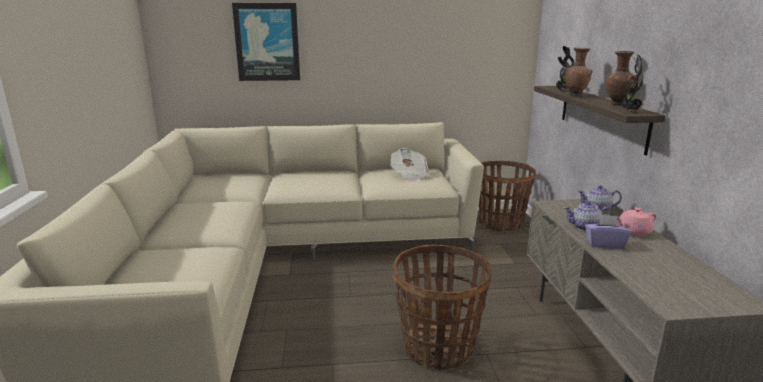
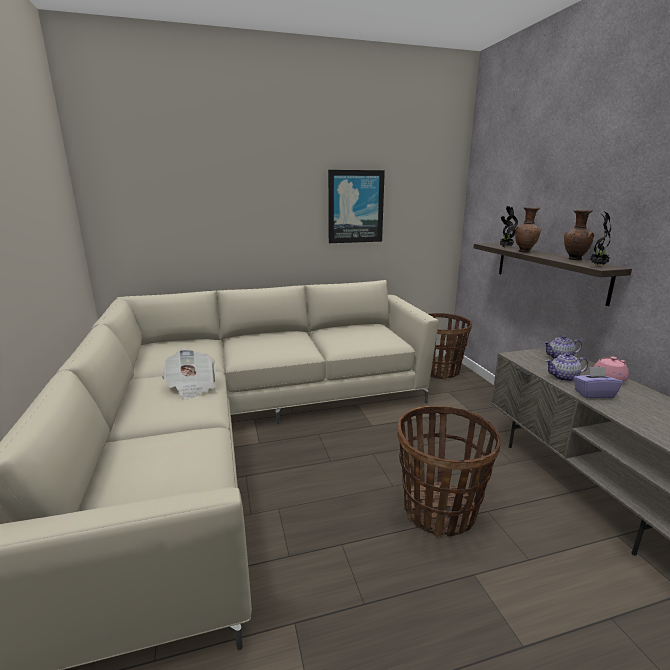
camera: 10 degrees left, 0 degrees up
picture [232,3,300,81] -> picture moved to [328,170,385,243]
newspaper [390,148,429,182] -> newspaper moved to [162,349,216,400]

